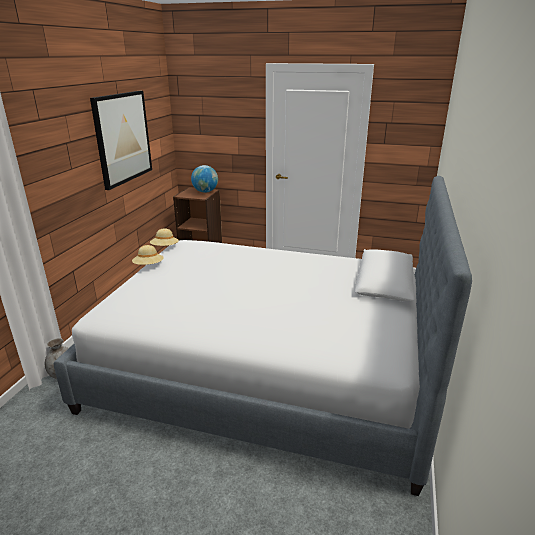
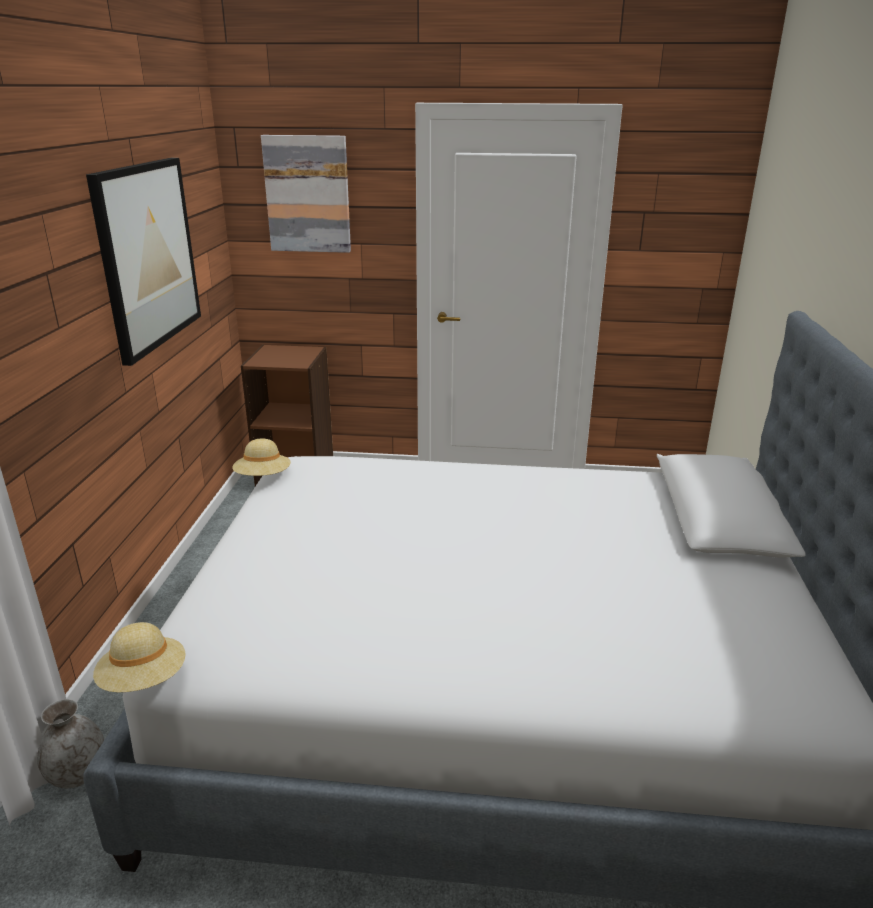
camera: 10 degrees left, 0 degrees up
beige hat [132,245,164,265] -> beige hat moved to [93,622,186,692]
globe [191,165,218,193] -> none
none -> picture [261,135,351,253]

